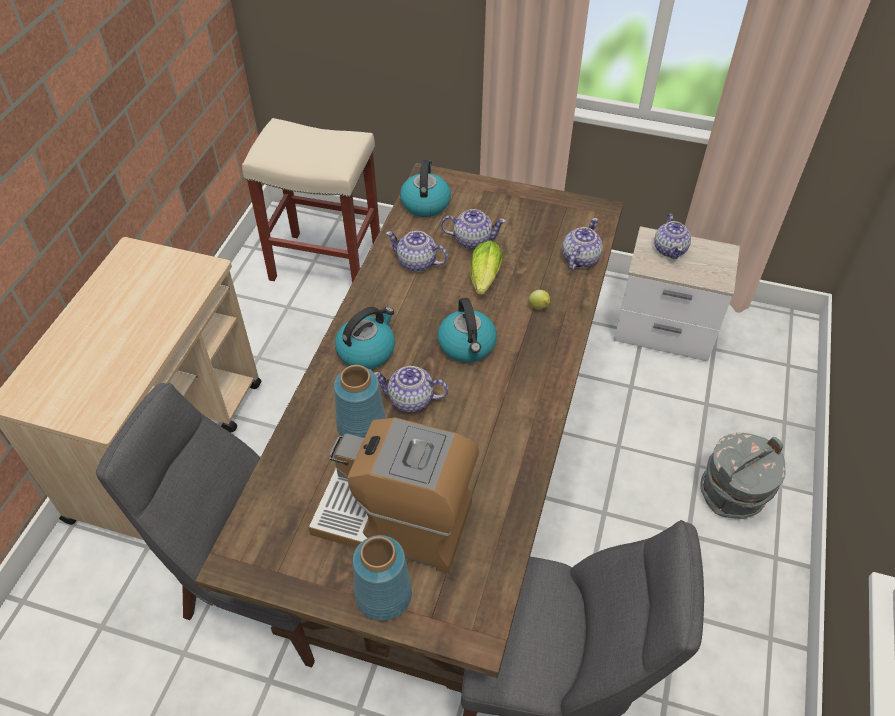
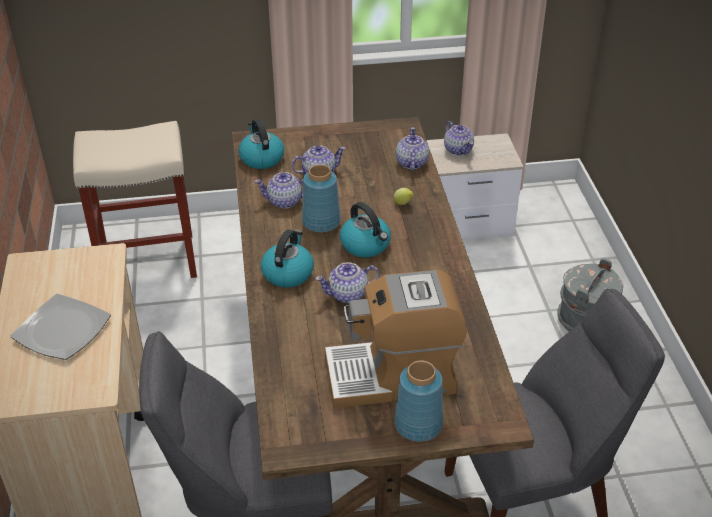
camera: 25 degrees left, 10 degrees down
blue vase [334,365,386,438] -> blue vase moved to [302,164,341,232]
lettuce [470,241,503,295] -> none
none -> plate [11,294,111,360]

